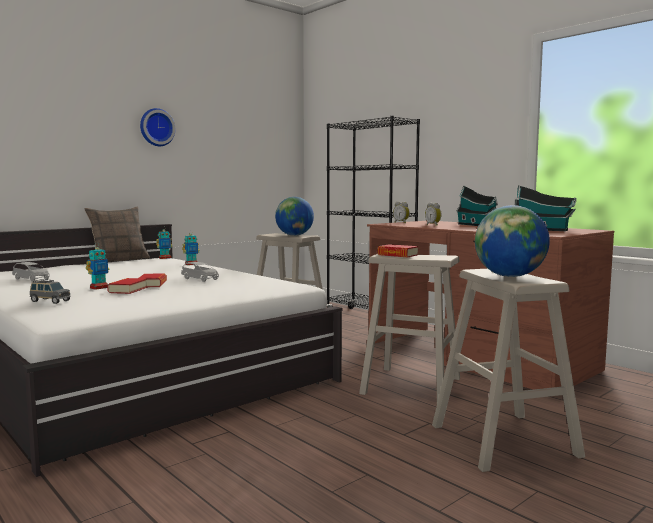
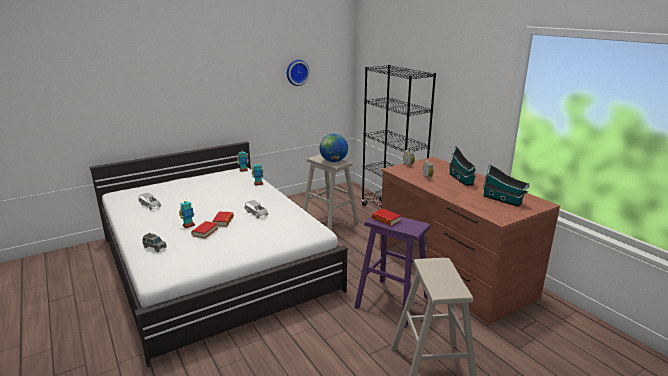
camera: 10 degrees right, 15 degrees up
pillow [85,207,150,262] -> none
wall clock [140,108,176,146] -> wall clock moved to [287,60,310,86]
beige stool [359,254,460,403] -> purple stool [354,216,431,328]
globe [475,205,550,277] -> none

